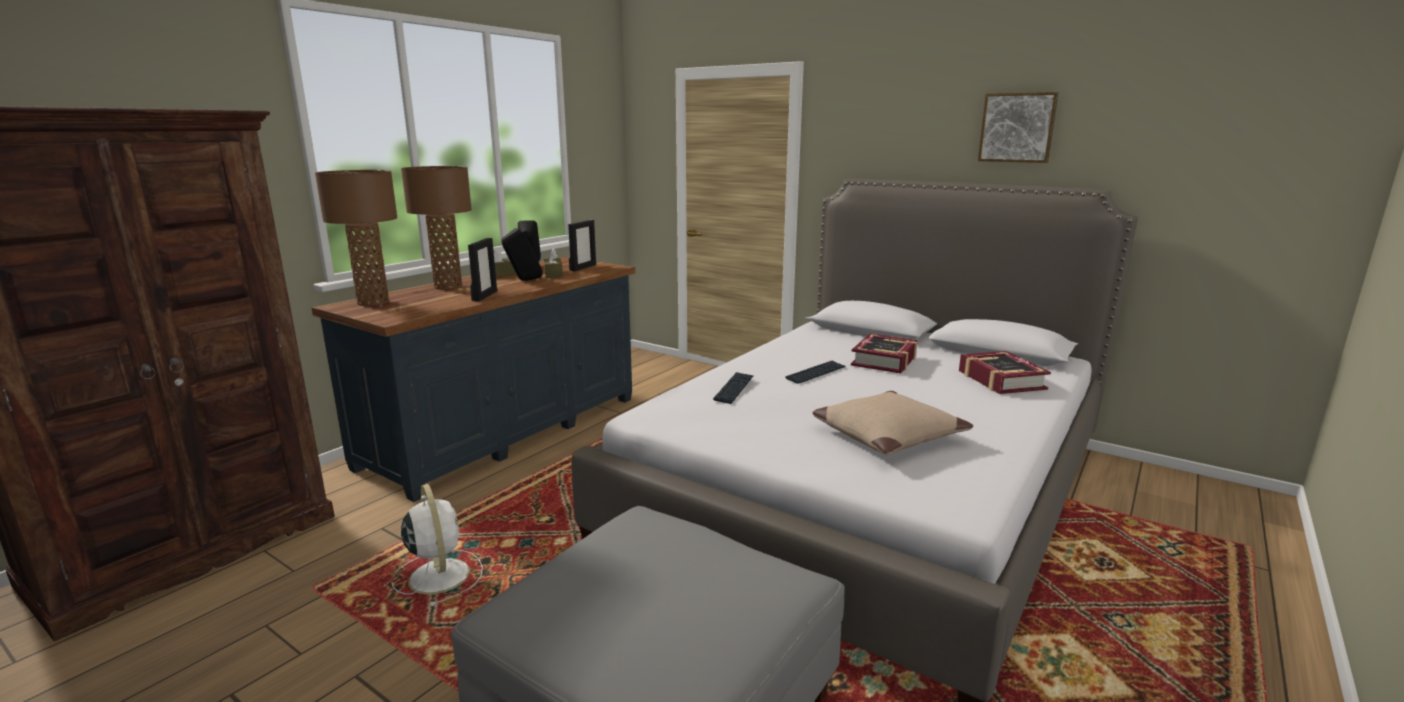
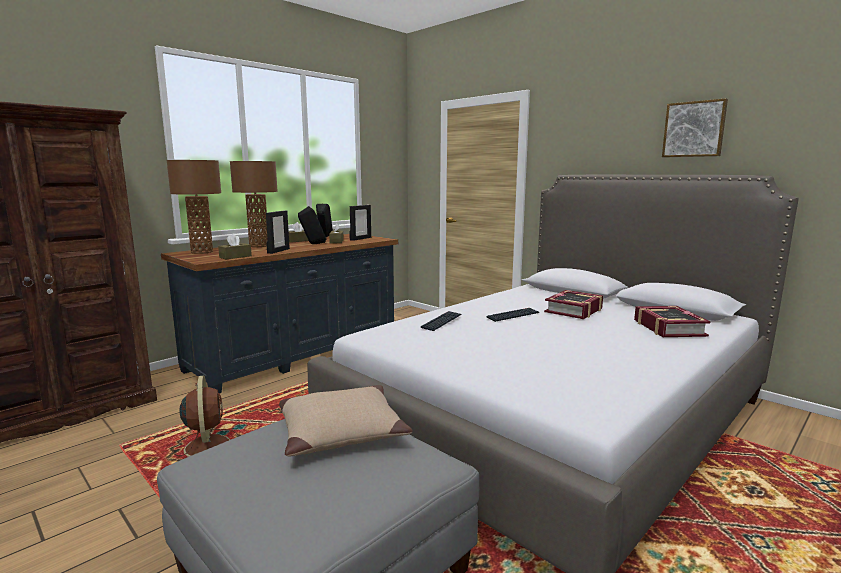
camera: 10 degrees right, 5 degrees down
white fan [392,484,483,606] -> brown fan [173,375,239,457]
beige pillow [812,391,973,455] -> beige pillow moved to [279,385,413,457]
none -> brown tissue box [218,234,252,259]

